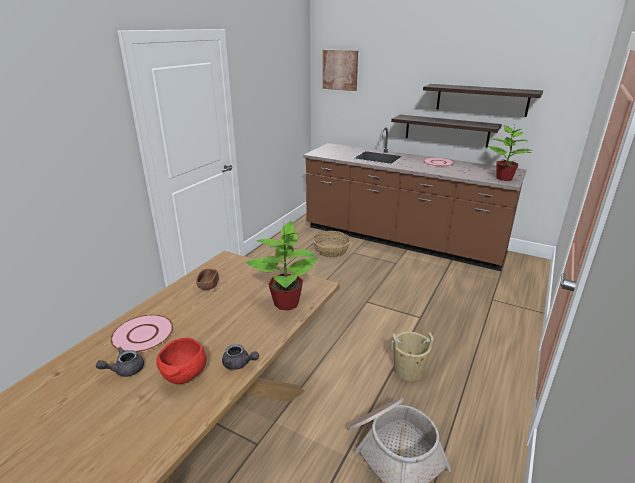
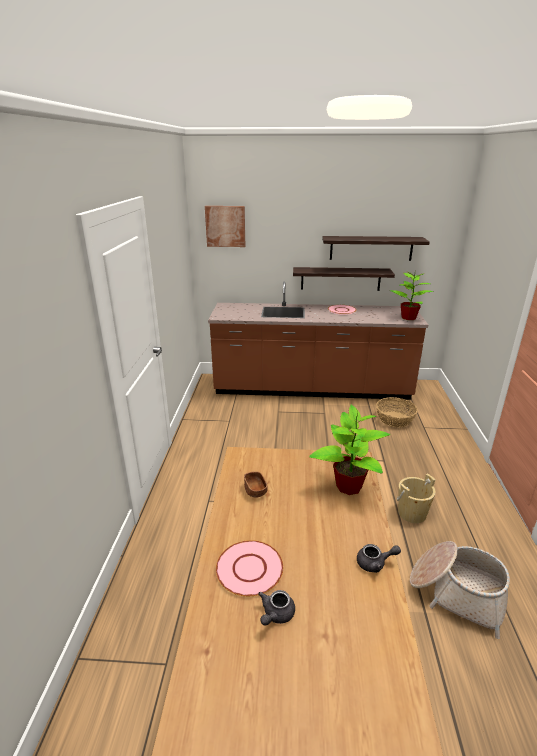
camera: 25 degrees left, 0 degrees up
red bowl [156,337,206,384] -> none
basket [313,231,351,258] -> basket moved to [376,397,418,428]

